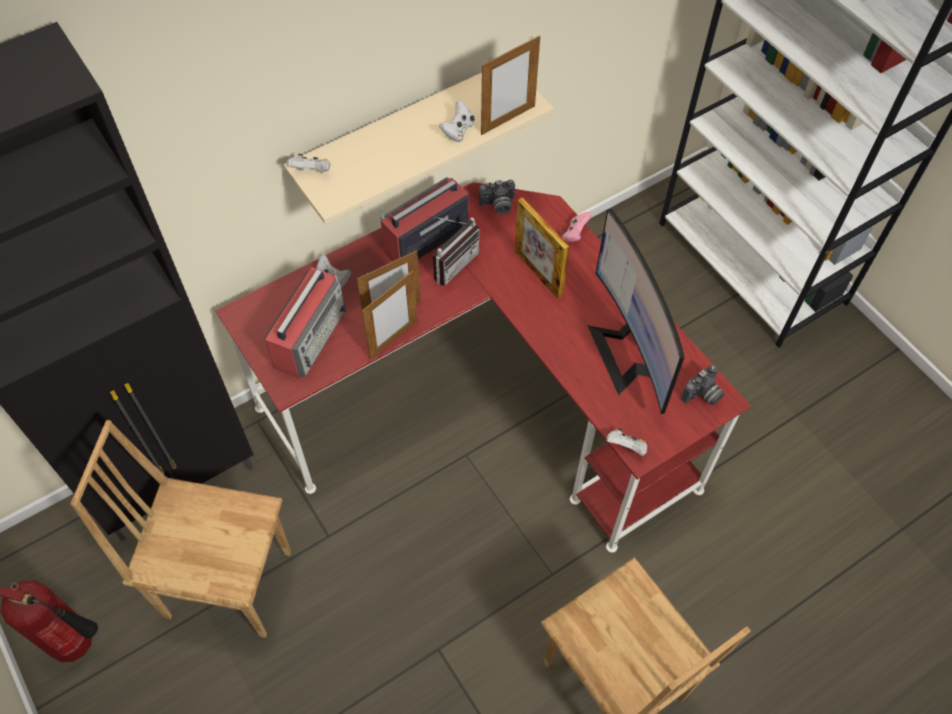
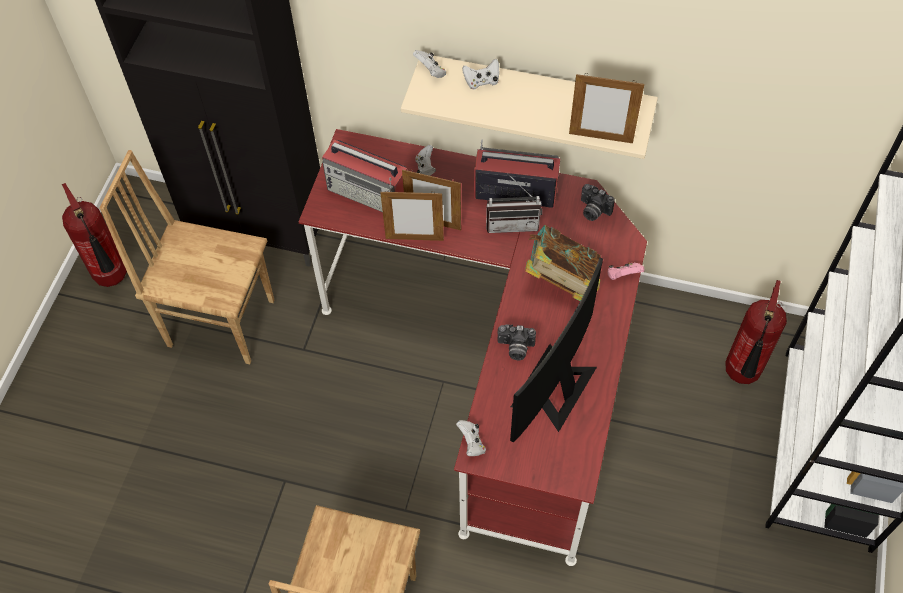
camera: 50 degrees right, 0 degrees up
brown chair [70,420,291,638] -> brown chair turned 45 degrees counterclockwise [99,150,275,364]
radio [264,267,347,379] -> radio turned 45 degrees clockwise [322,139,407,212]
white game controller [439,100,475,142] -> white game controller moved to [462,59,499,90]
picture frame [514,197,569,299] -> book [525,225,601,301]
camera [681,365,724,405] -> camera moved to [498,325,536,360]
none -> fire extinguisher [725,280,787,384]

